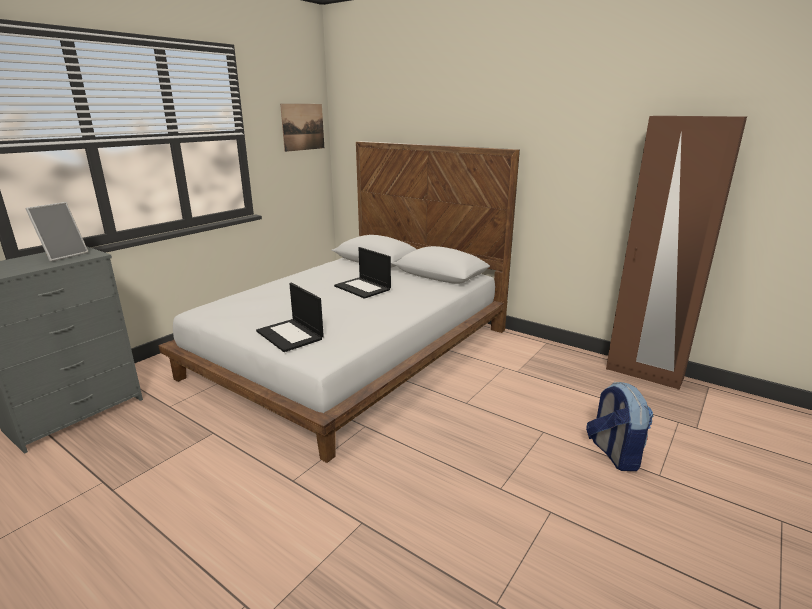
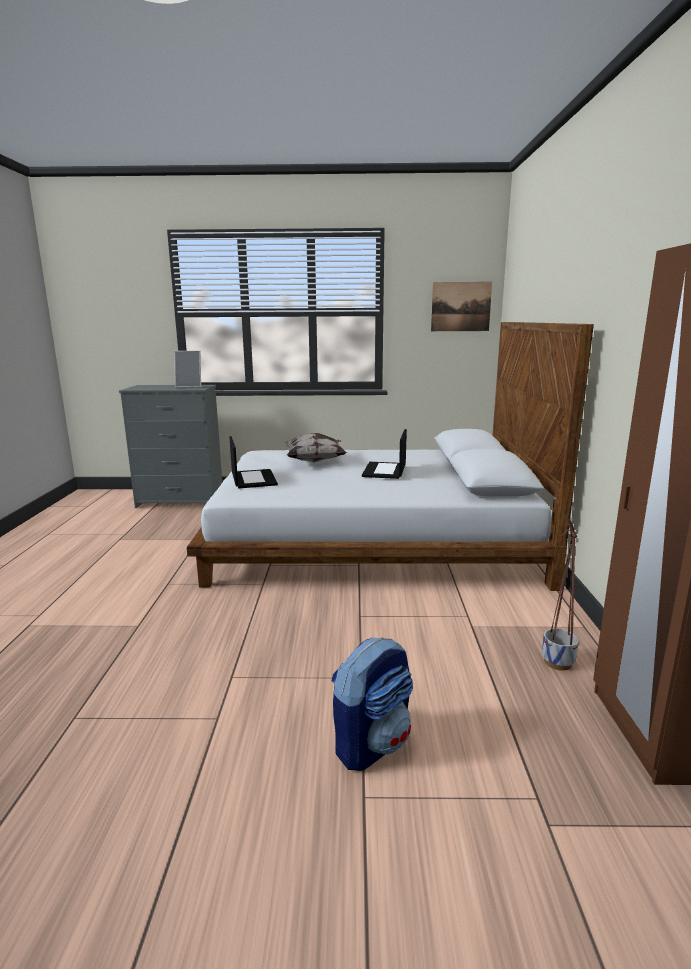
camera: 55 degrees right, 5 degrees down
laptop [256,283,324,352] -> laptop turned 150 degrees clockwise [229,436,278,489]
none -> pillow [284,433,347,463]
none -> planter [542,513,579,671]

